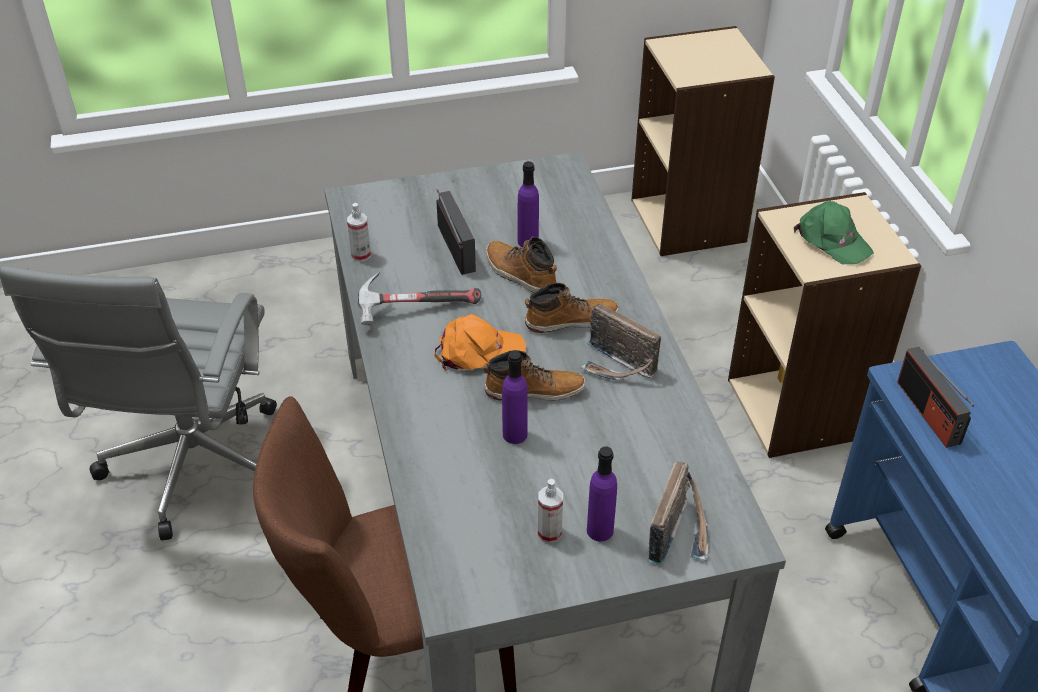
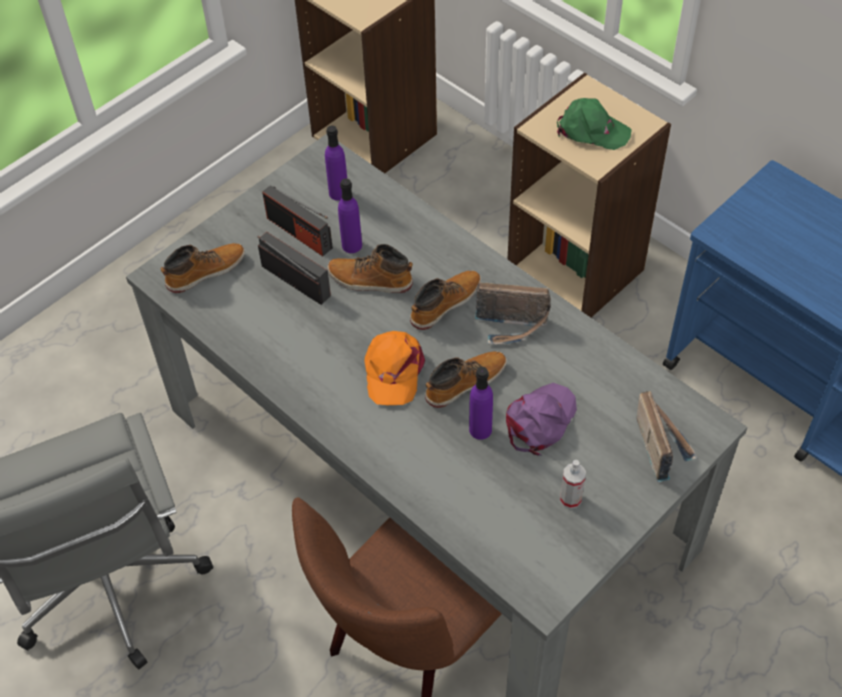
camera: 30 degrees left, 10 degrees up
spray bottle [347,203,371,262] -> none
hammer [358,272,481,325] -> none
orange cap [435,314,526,372] -> orange cap turned 135 degrees clockwise [364,331,425,405]
purple bottle [587,446,617,541] -> purple bottle moved to [325,126,347,201]
radio [897,347,974,448] -> radio moved to [262,185,333,256]
none -> boot [160,243,245,293]
none -> purple cap [506,383,577,456]

